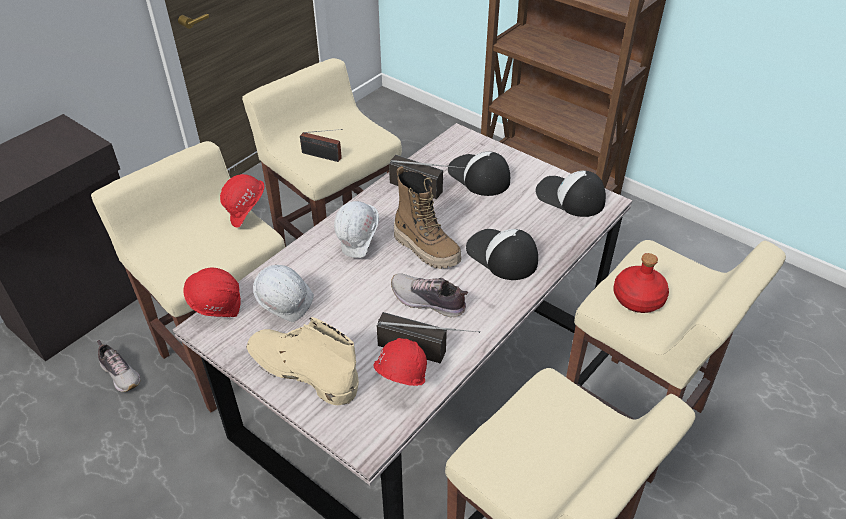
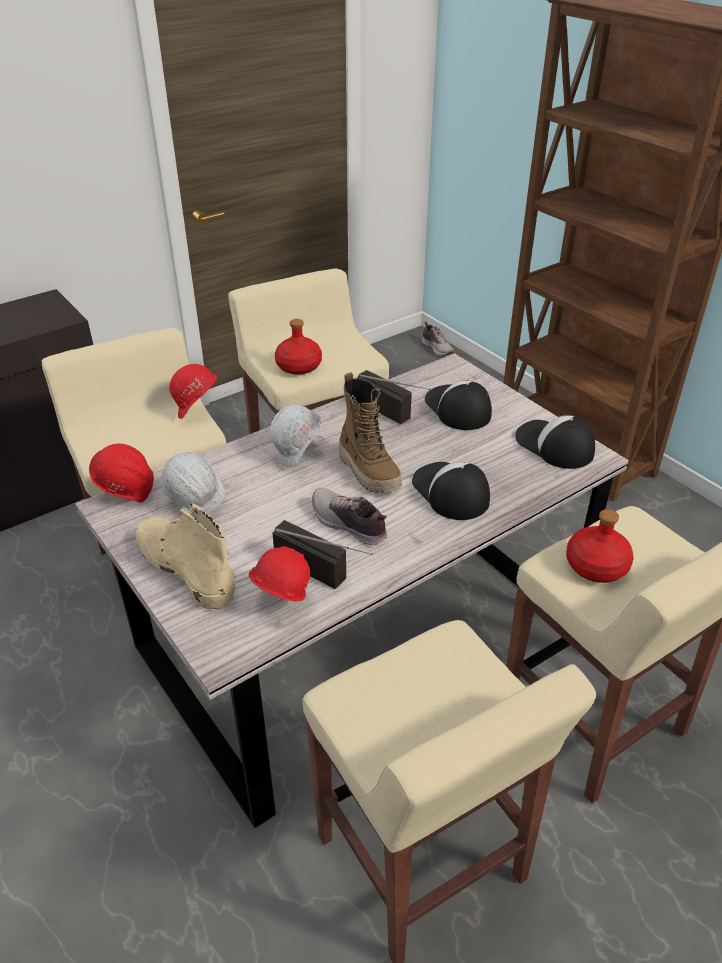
camera: 15 degrees right, 5 degrees down
shoe [97,340,140,392] -> shoe moved to [422,322,454,356]
radio [300,129,343,162] -> red bottle [275,319,322,375]

